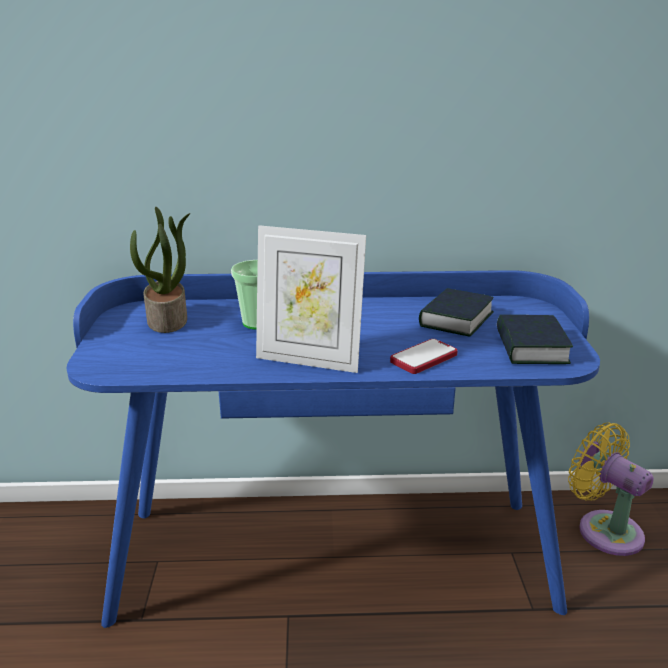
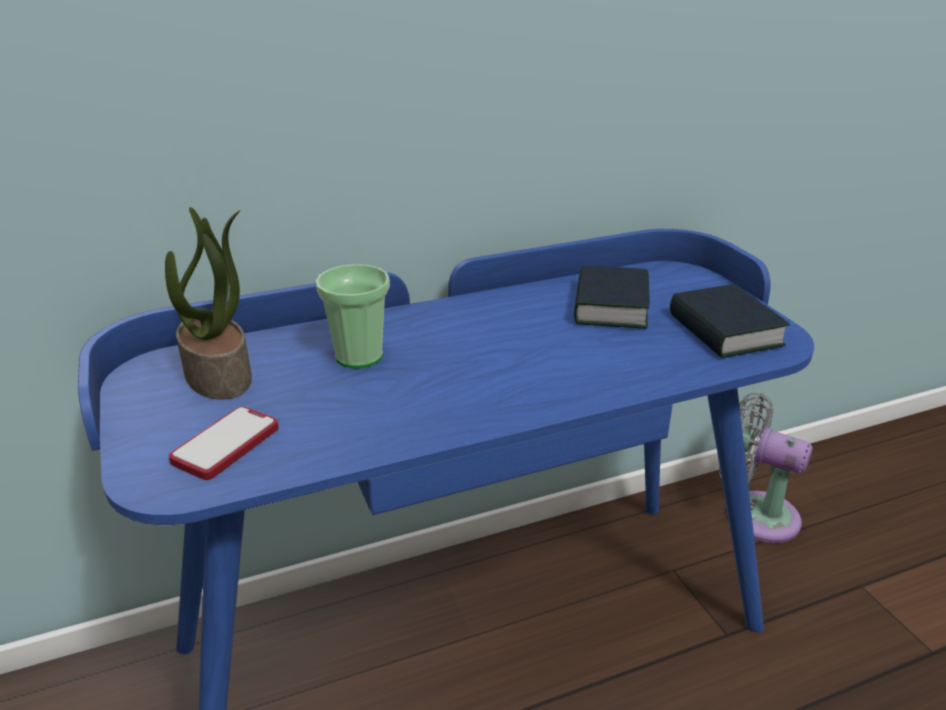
camera: 20 degrees left, 5 degrees up
picture frame [256,225,366,373] -> none
phone [390,339,458,374] -> phone moved to [169,406,279,480]
yellow fan [568,422,654,556] -> grey fan [719,393,813,543]

